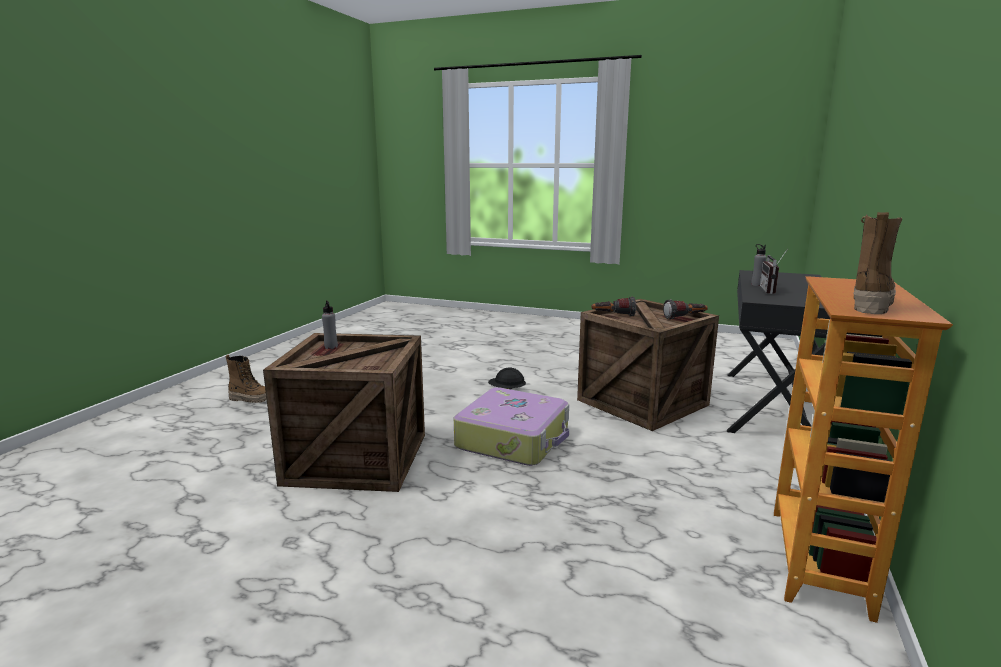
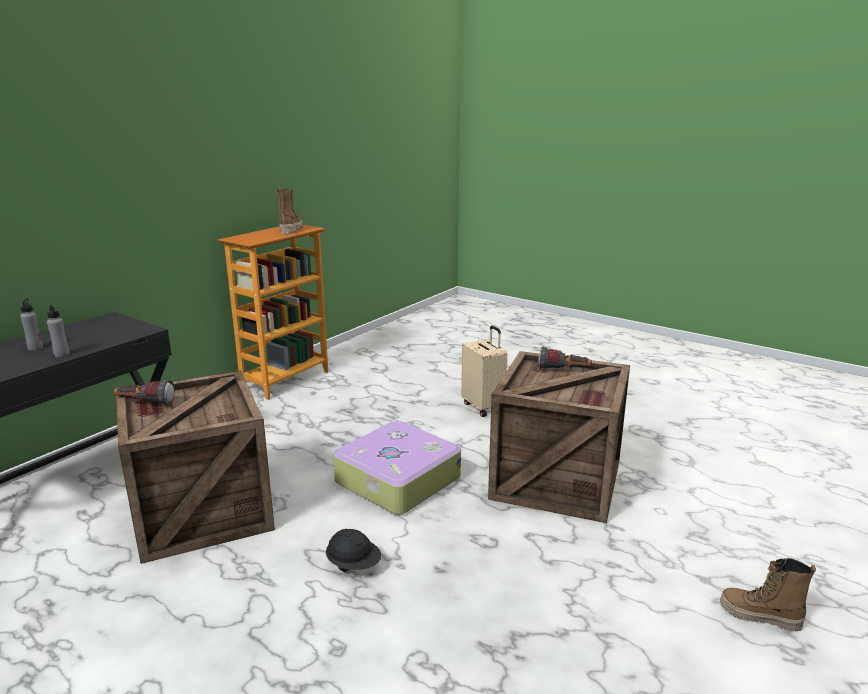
camera: 165 degrees left, 5 degrees up
grey bottle [322,301,338,349] -> grey bottle moved to [20,298,43,351]
flashlight [592,297,636,317] -> flashlight moved to [538,346,592,370]
radio [760,248,788,294] -> none
boot [853,212,902,314] -> boot turned 135 degrees clockwise [277,188,303,235]
none -> beige suitcase [461,325,507,417]

